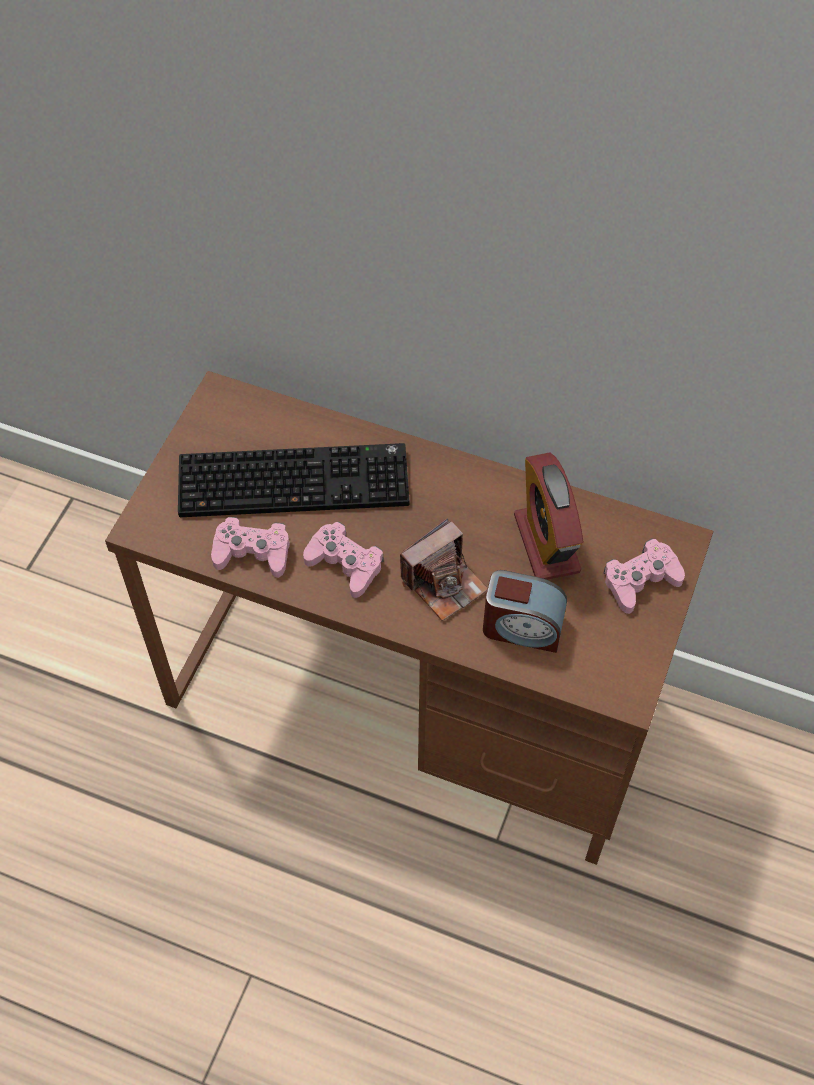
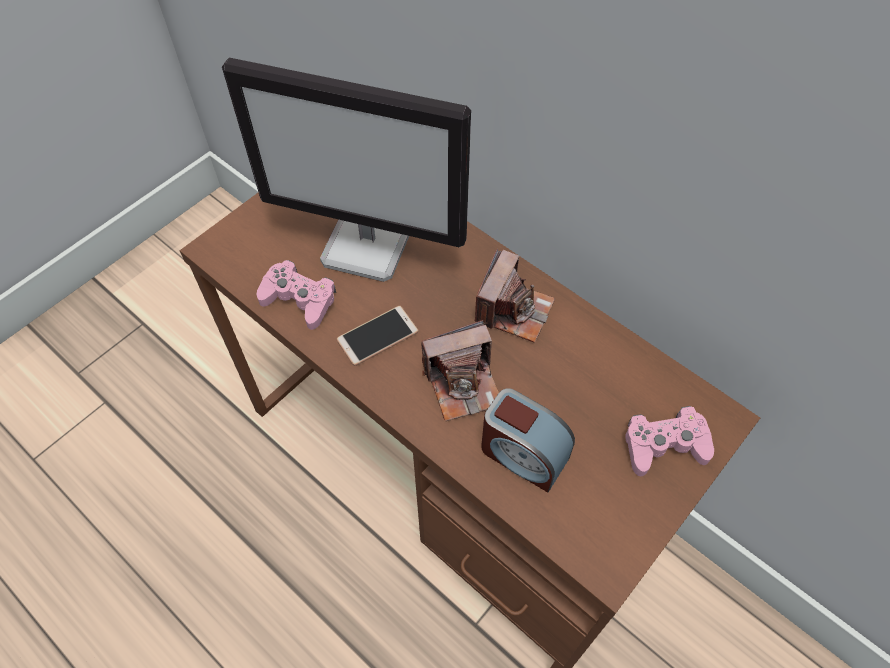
camera: 20 degrees right, 0 degrees up
keyboard [178,443,409,517] -> monitor [222,58,471,282]
pink game controller [303,522,384,598] -> phone [336,306,419,366]
alarm clock [514,453,584,580] -> none
none -> camera [475,248,555,343]

